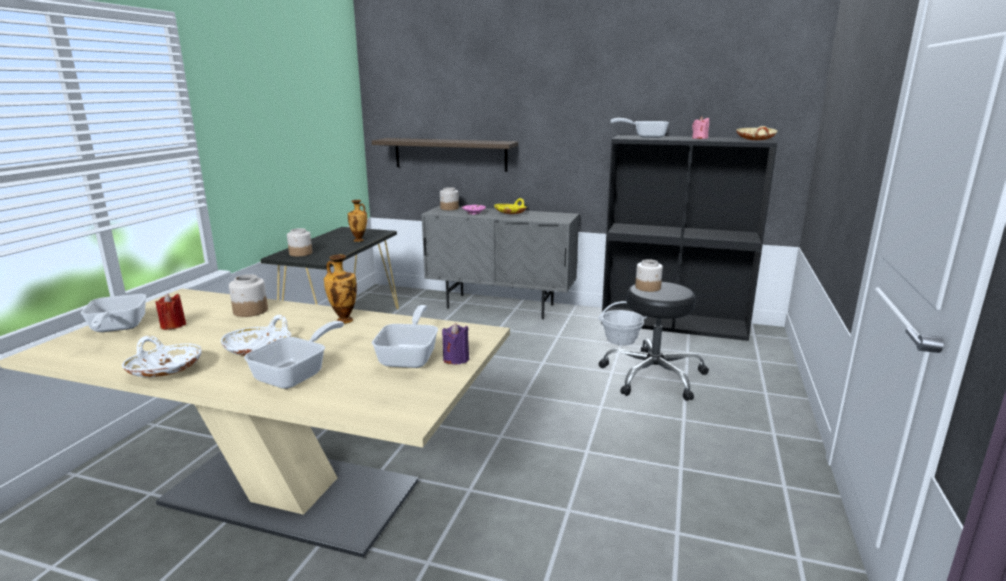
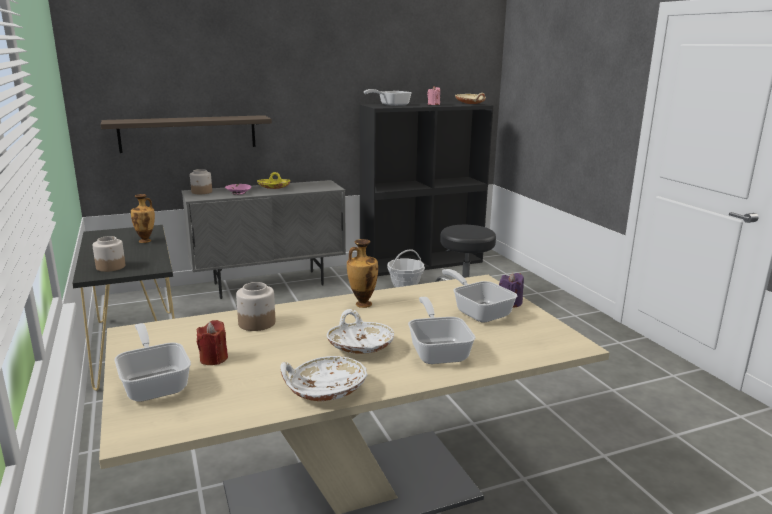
camera: 40 degrees left, 0 degrees up
frying pan [81,294,146,332] -> frying pan turned 150 degrees counterclockwise [115,323,191,402]
jar [635,259,663,292] -> none

